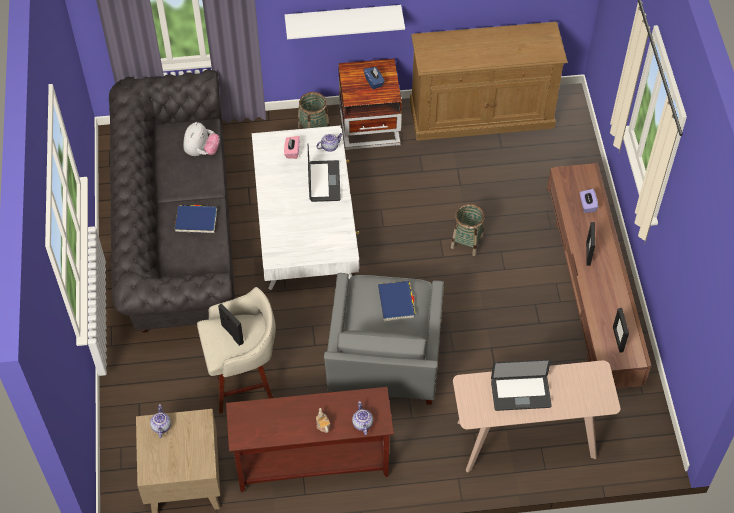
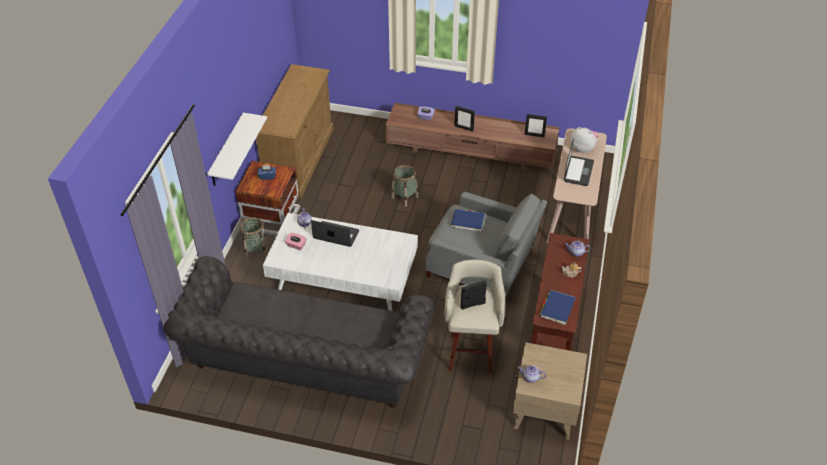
camera: 70 degrees left, 10 degrees down
blue book [175,205,217,233] -> blue book moved to [540,290,576,325]
plush toy [183,122,220,156] -> plush toy moved to [570,127,598,153]

